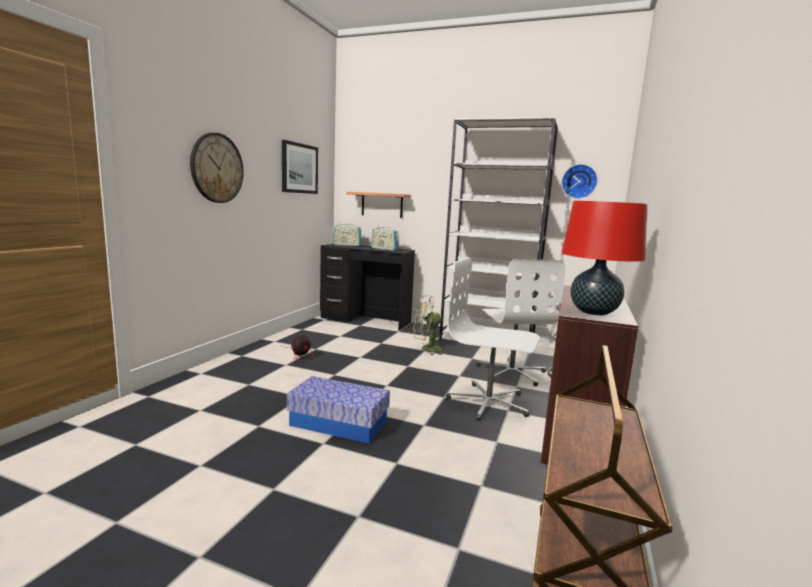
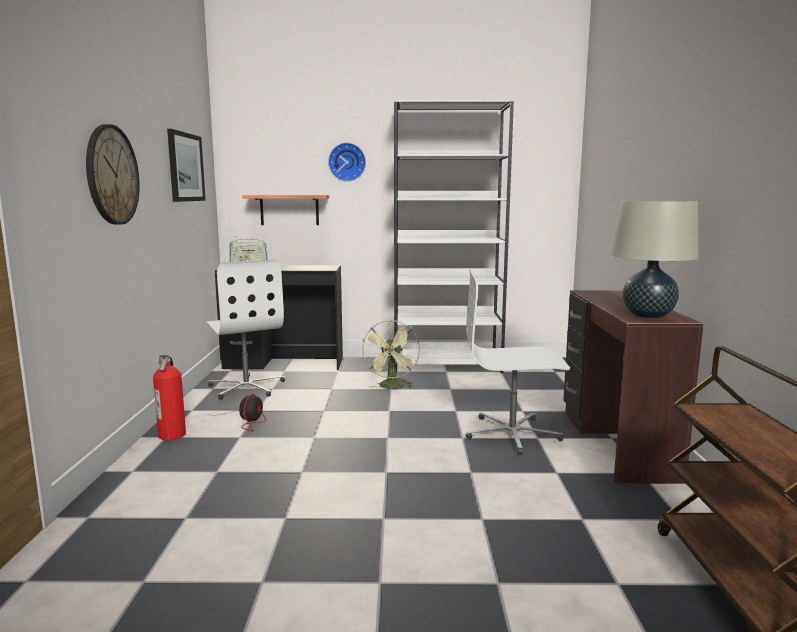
camera: 20 degrees left, 0 degrees up
storage box [287,376,390,443] -> none
radio [371,224,399,251] -> none
green fan [413,295,447,355] -> green fan turned 60 degrees counterclockwise [362,320,420,389]
white office chair [477,259,565,386] -> white office chair moved to [206,260,285,400]
red table lamp [561,201,648,315] -> beige table lamp [611,201,698,318]
wall clock [562,164,598,199] -> wall clock moved to [328,143,366,182]
none -> fire extinguisher [153,355,186,440]

